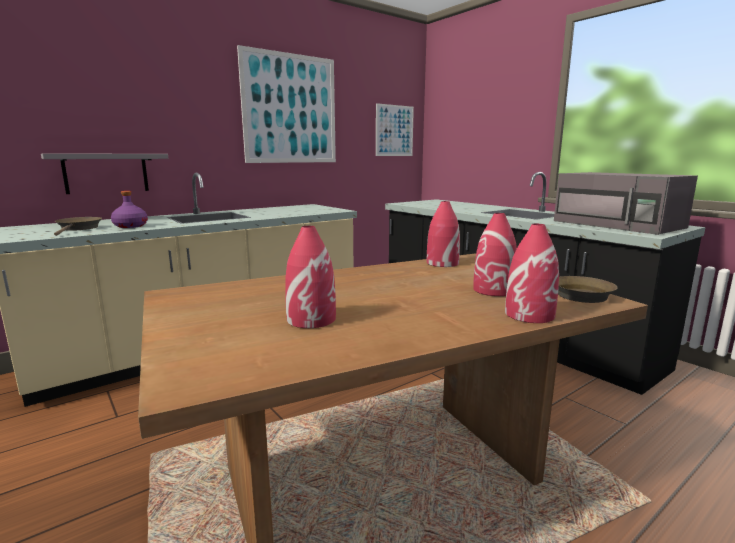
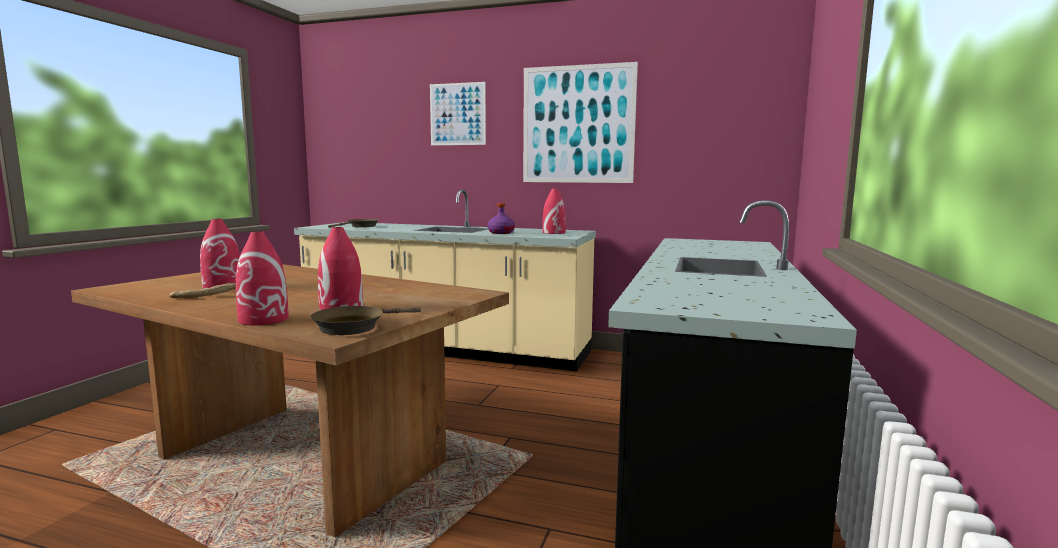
camera: 55 degrees right, 5 degrees down
grey shelf [41,153,168,194] -> none
purple bottle [111,191,148,228] -> purple bottle moved to [487,203,515,234]
picture [376,103,414,156] -> picture moved to [430,82,486,145]
red vase [427,201,460,267] -> red vase moved to [543,189,566,234]
grey microwave [554,172,698,235] -> none
none -> bread [169,283,236,298]

